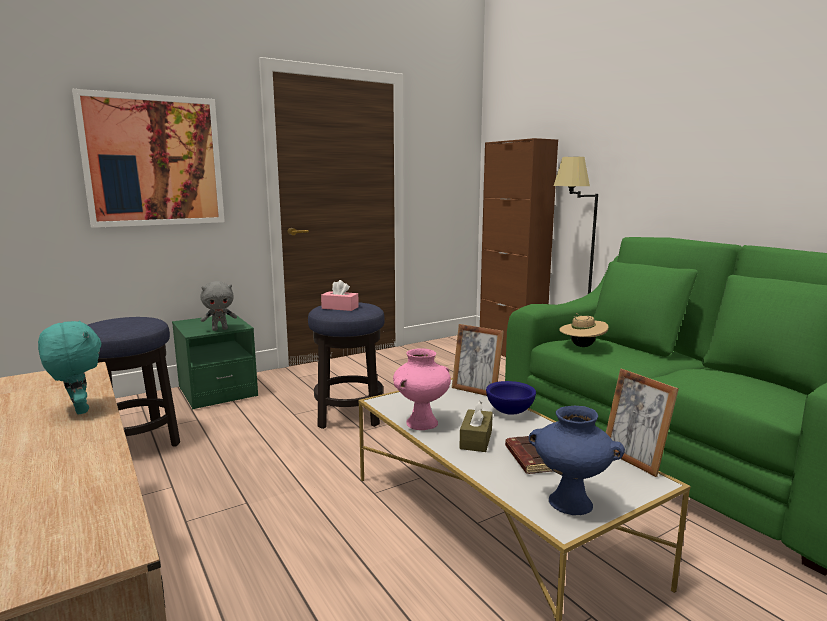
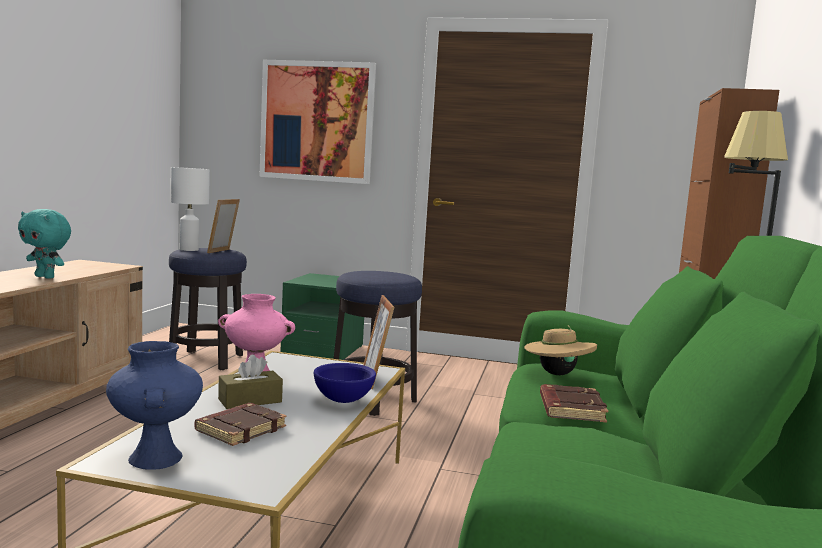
camera: 45 degrees right, 5 degrees down
turquoise plush toy [38,320,102,414] -> turquoise plush toy turned 105 degrees clockwise [18,209,71,279]
grey plush toy [200,281,237,331] -> none
pink tissue box [321,280,359,311] -> none
picture frame [606,369,679,477] -> picture frame moved to [207,199,240,253]
none -> white table lamp [170,167,210,251]
none -> brown book [540,384,608,423]

